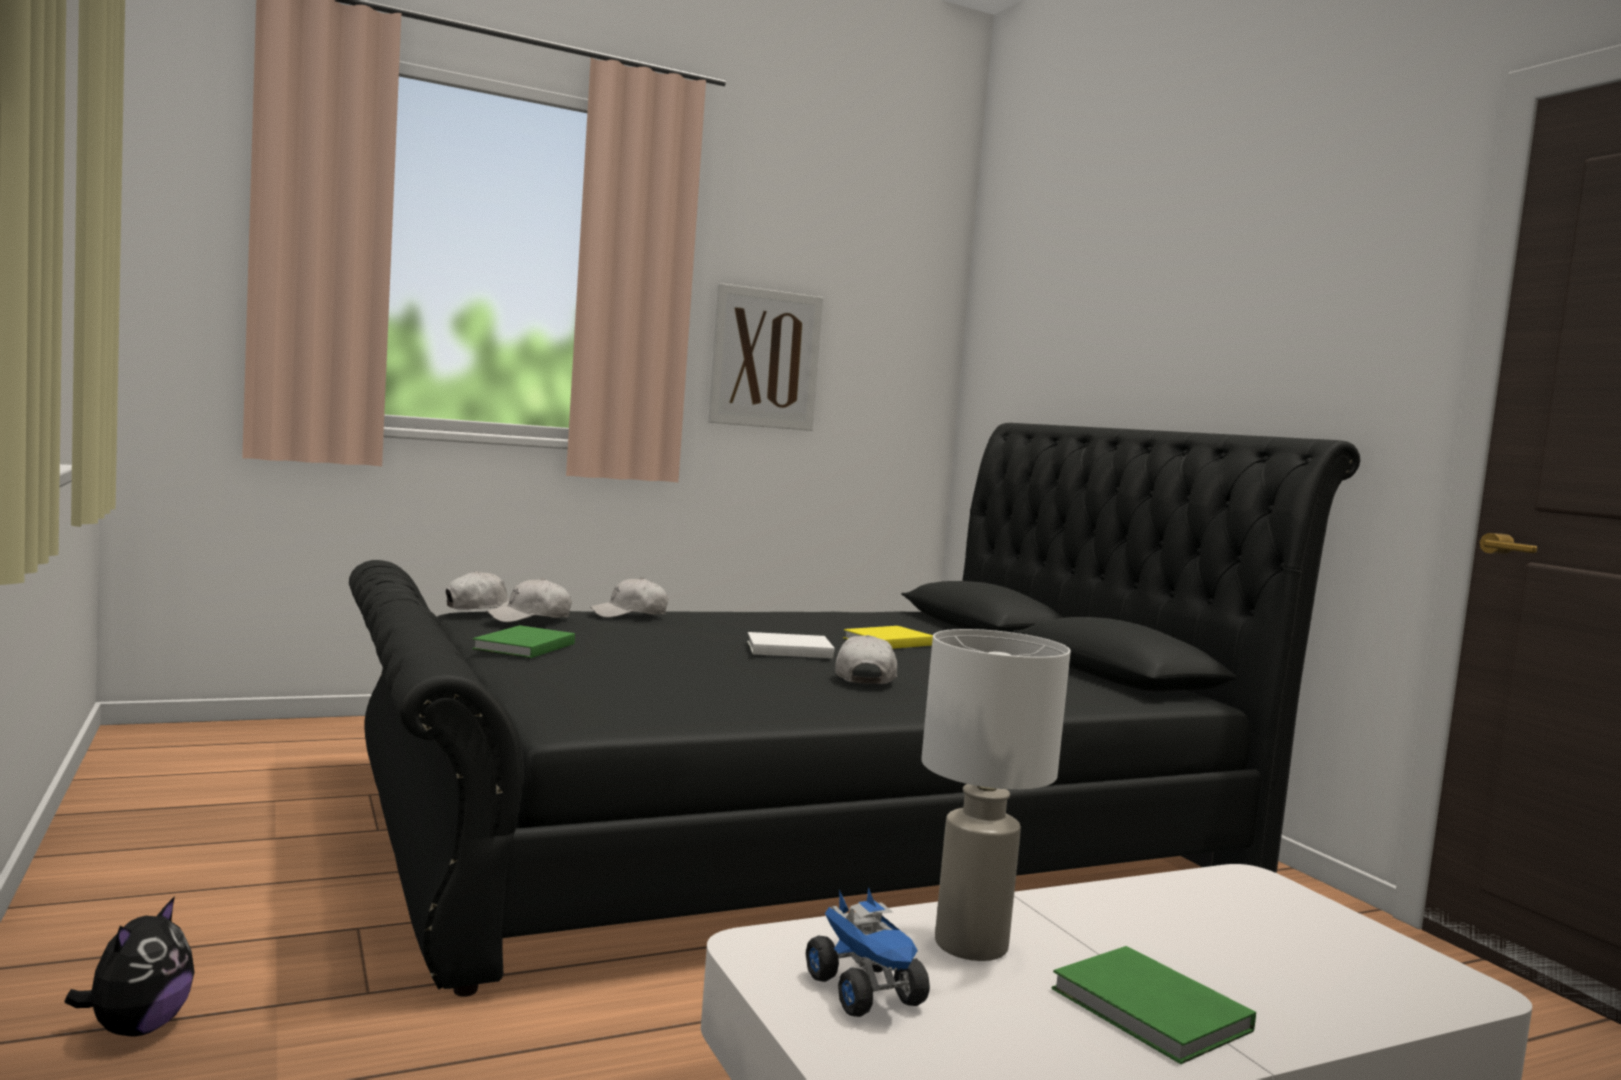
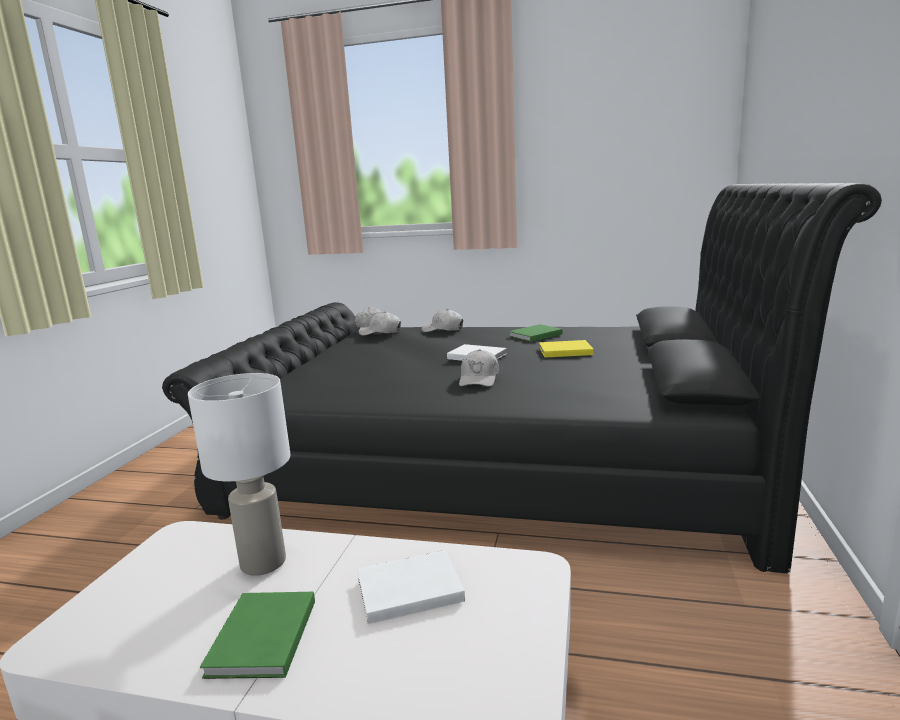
camera: 40 degrees right, 10 degrees up
plush toy [64,896,194,1037] -> none
green book [472,625,575,658] -> green book moved to [509,324,562,342]
picture [708,283,823,431] -> none
toy truck [806,887,930,1017] -> none
white cap [835,635,897,684] -> white cap turned 150 degrees clockwise [459,349,499,386]
none -> white book [357,550,465,624]

